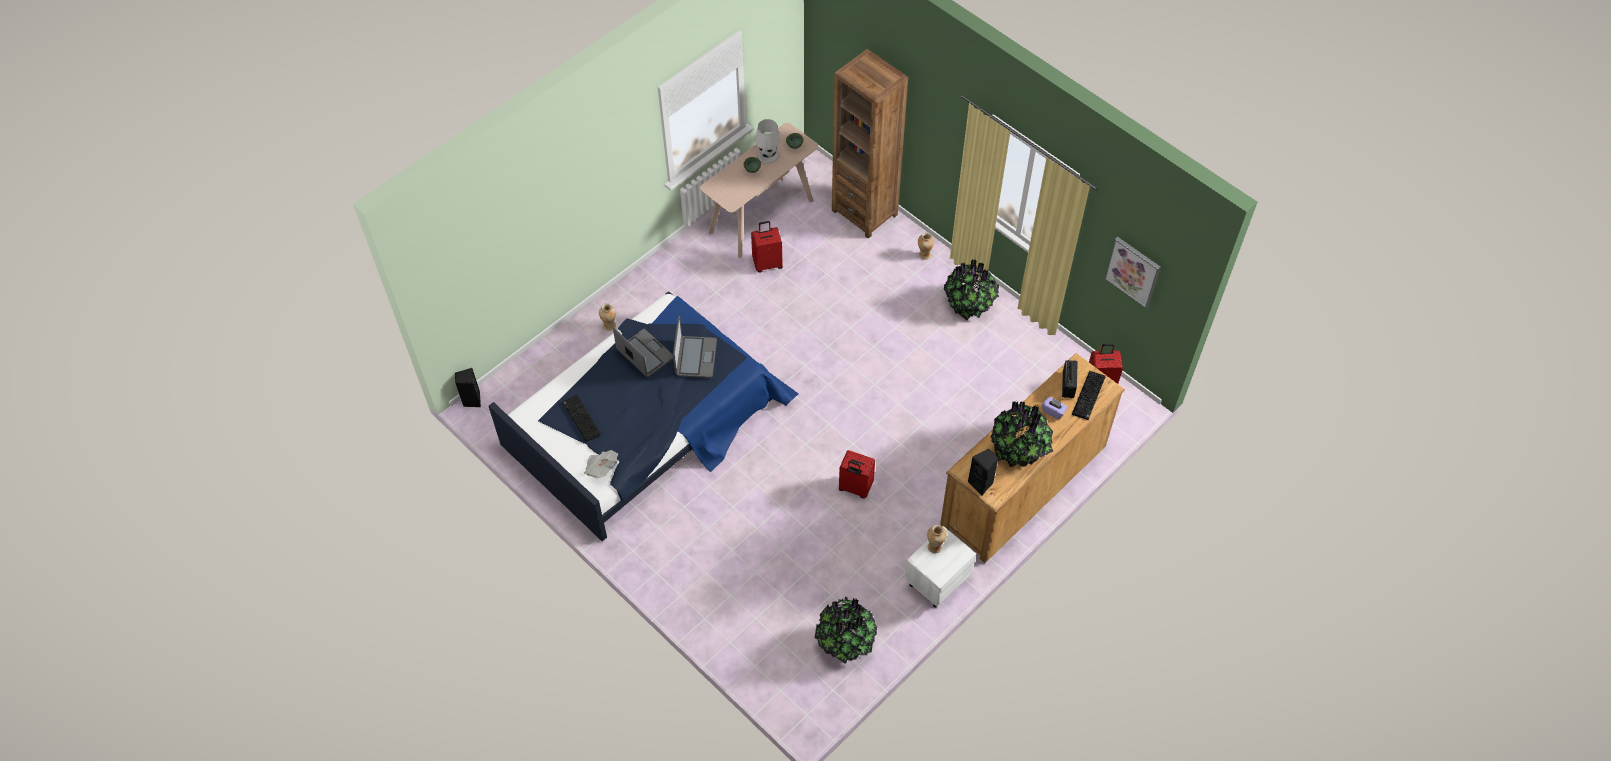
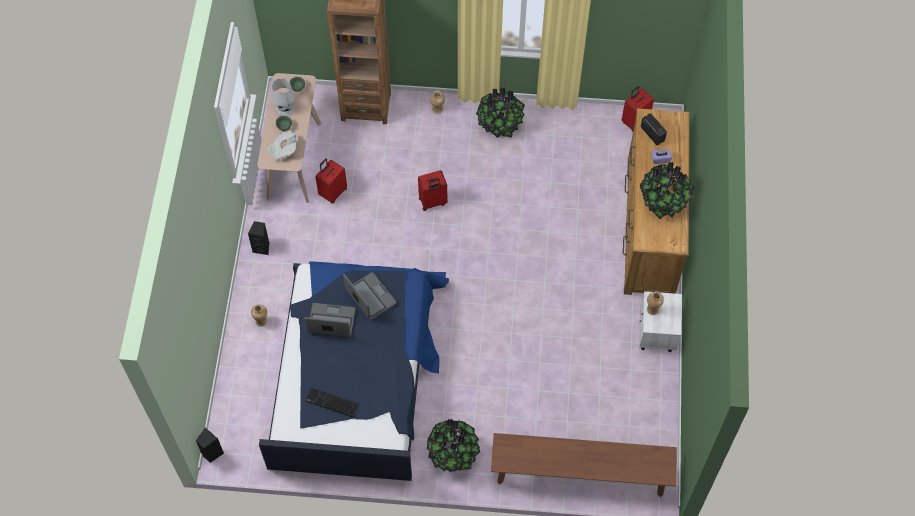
camera: 40 degrees left, 5 degrees up
newspaper [584,450,618,478] -> newspaper moved to [267,130,298,161]
potted plant [815,597,877,664] -> potted plant moved to [427,418,480,472]
red suitcase [839,450,875,498] -> red suitcase moved to [418,170,447,211]
black speaker [968,449,998,496] -> black speaker moved to [248,221,269,255]
keyboard [1072,371,1106,420] -> none
picture [1104,237,1161,308] -> none
none -> brown bench [491,433,677,497]

